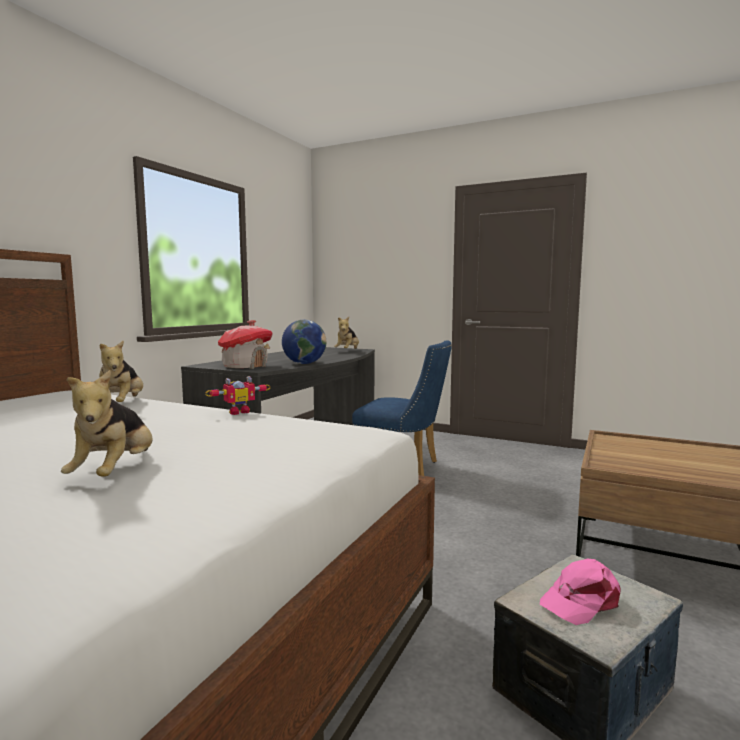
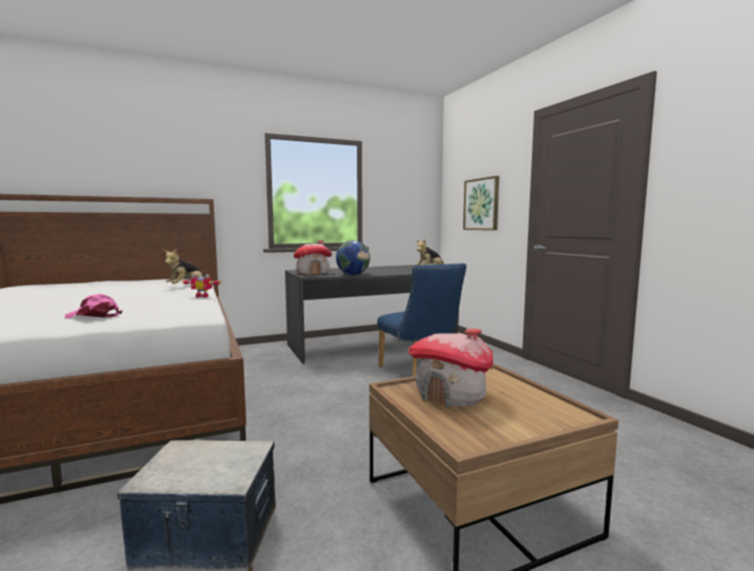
camera: 40 degrees right, 0 degrees up
plush toy [61,370,152,477] -> none
pink cap [540,559,621,625] -> pink cap moved to [65,294,122,319]
none -> toy house [408,329,493,408]
none -> picture [463,176,499,230]

